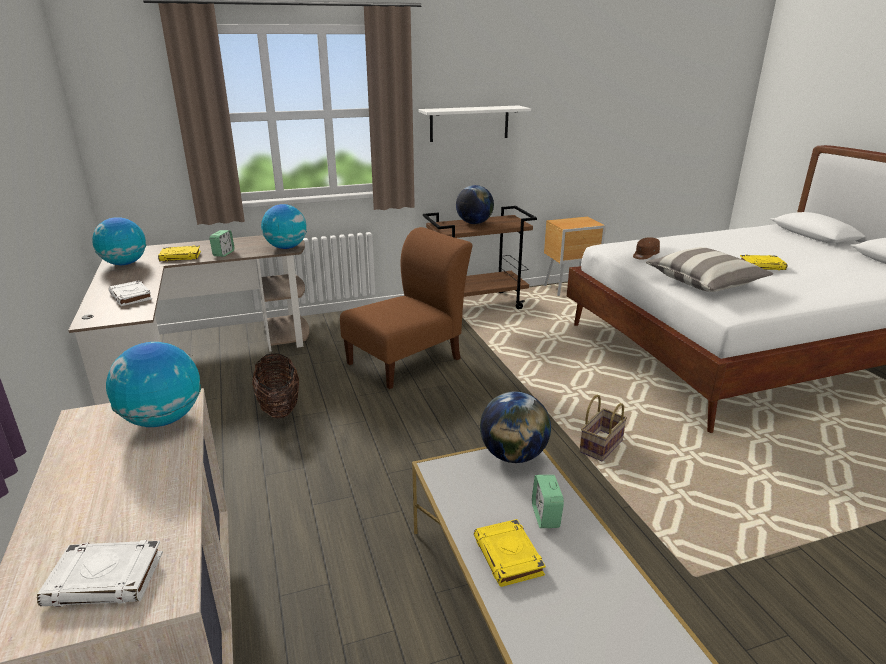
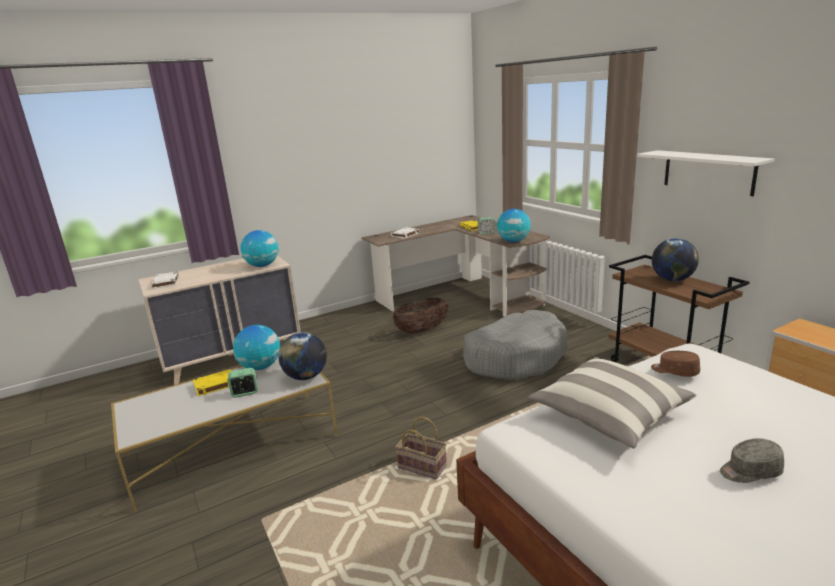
camera: 80 degrees right, 5 degrees down
globe [92,217,146,265] -> globe moved to [233,325,280,370]
brown chair [340,227,472,389] -> grey dog bed [463,310,567,380]
yellow book [740,255,787,270] -> grey cap [720,438,784,483]

